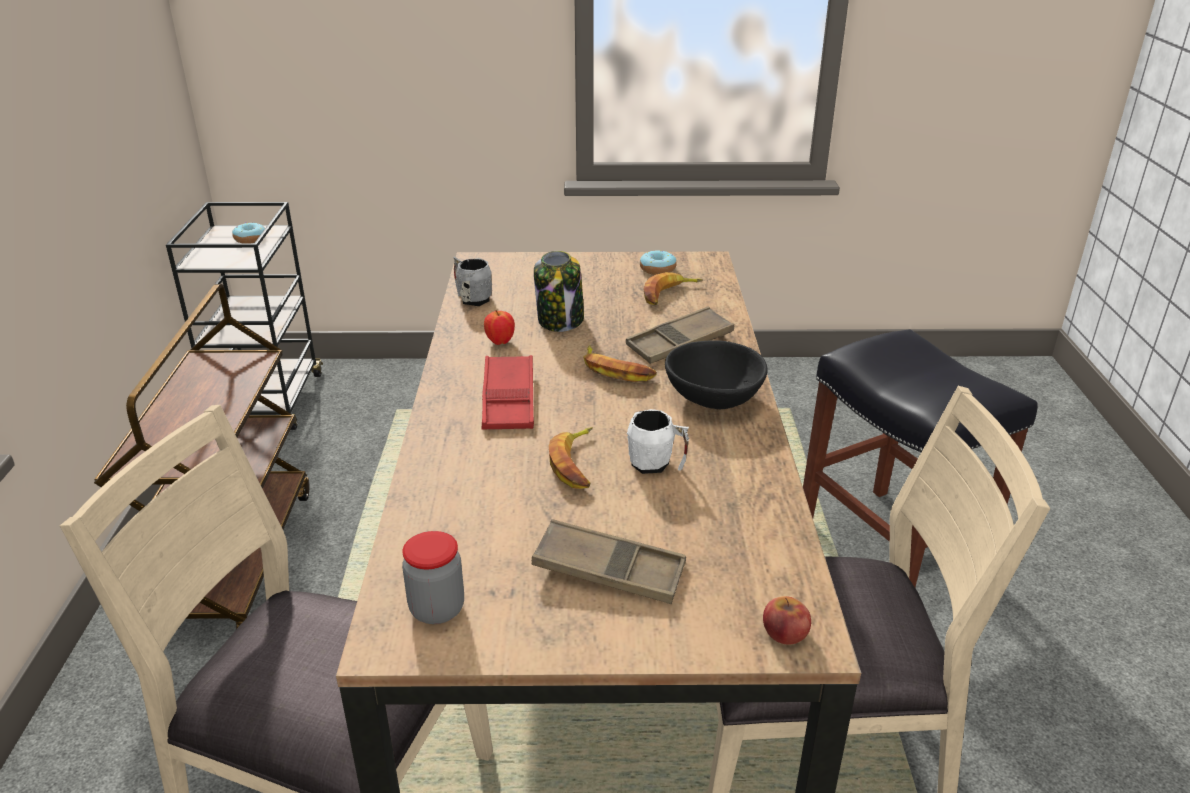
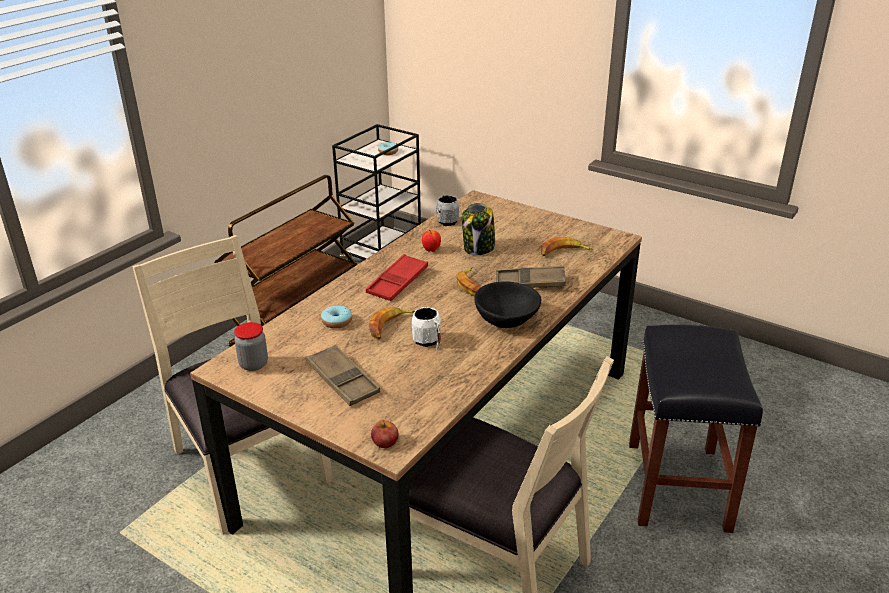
camera: 35 degrees right, 0 degrees up
donut [640,250,677,275] -> donut moved to [321,305,352,329]

